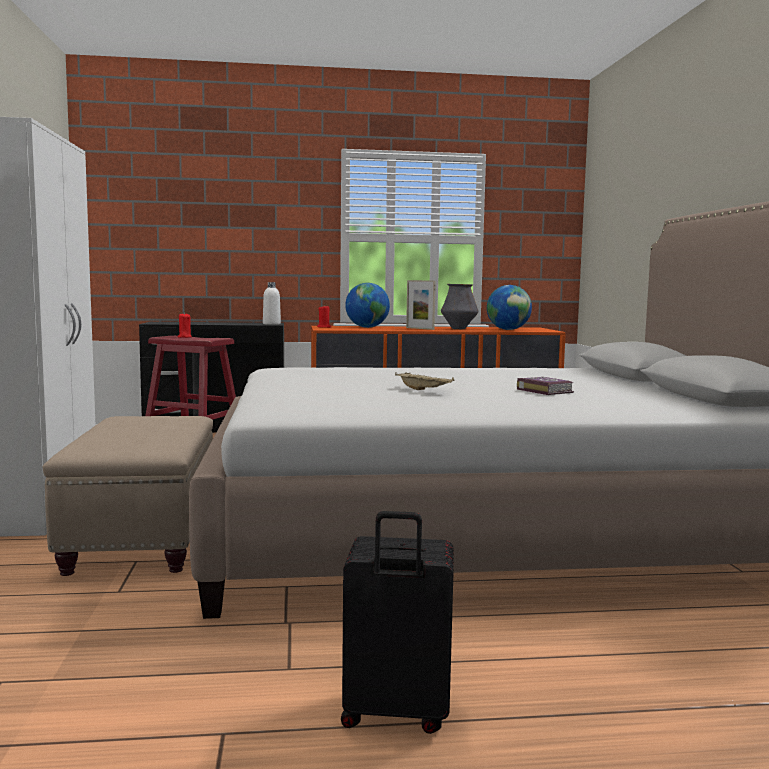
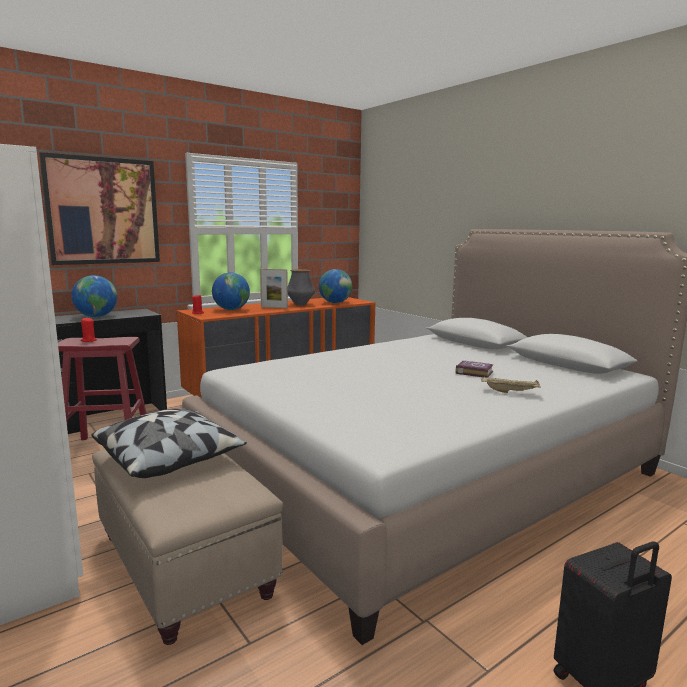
camera: 30 degrees left, 5 degrees up
white bottle [263,282,281,325] -> none
beige tray [395,372,454,390] -> beige tray moved to [481,377,541,393]
none -> picture [39,152,160,265]
none -> globe [71,275,117,317]
none -> pillow [92,409,247,478]

